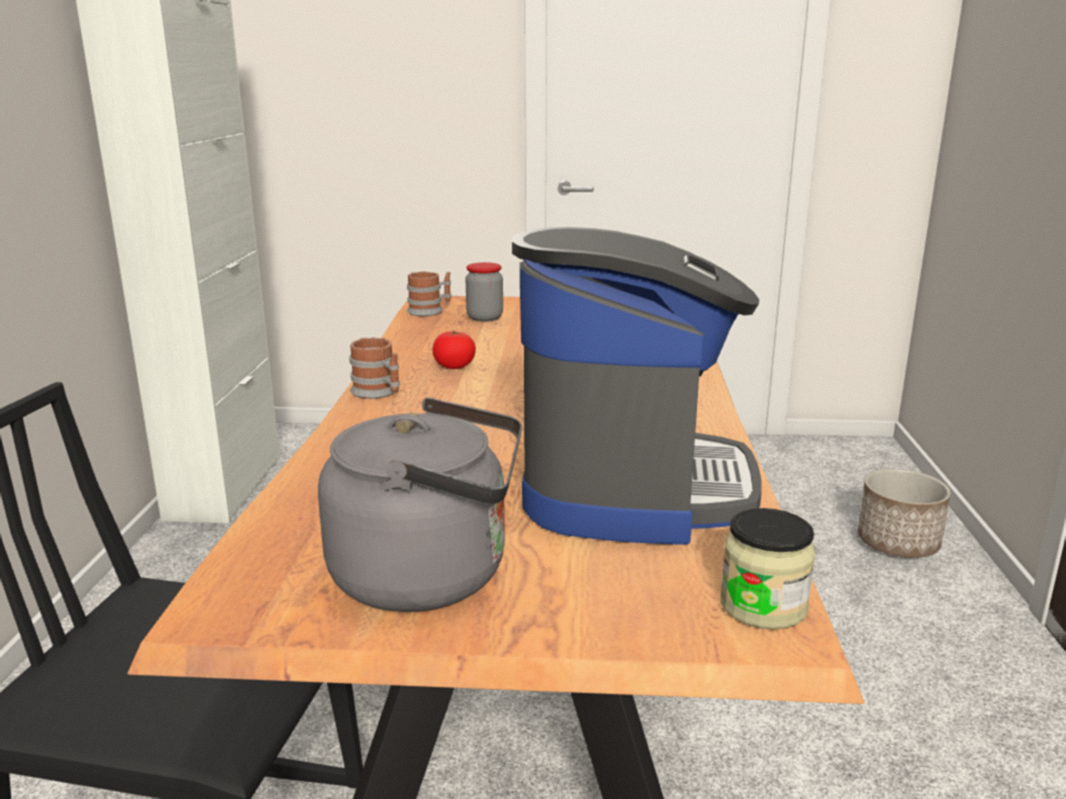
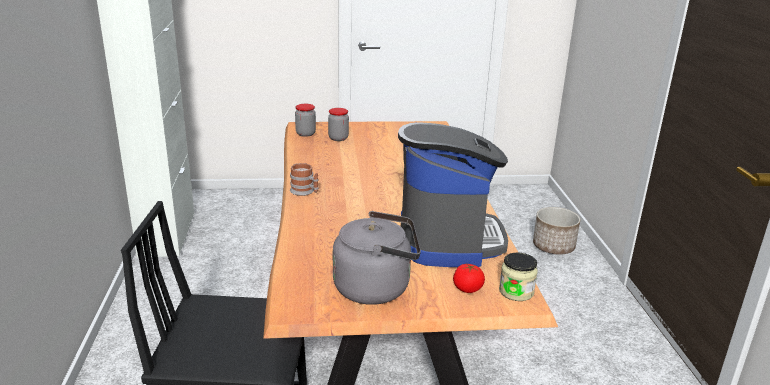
camera: 10 degrees left, 5 degrees up
mug [407,272,451,316] -> jar [295,104,316,137]
tomato [433,331,476,369] -> tomato moved to [453,264,485,293]

